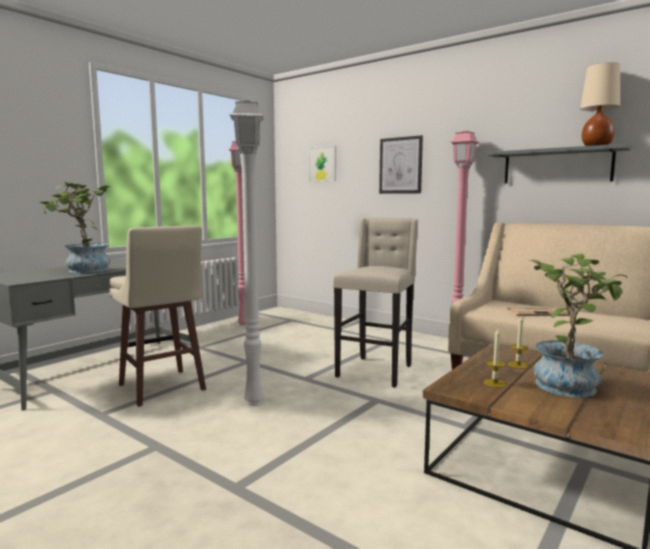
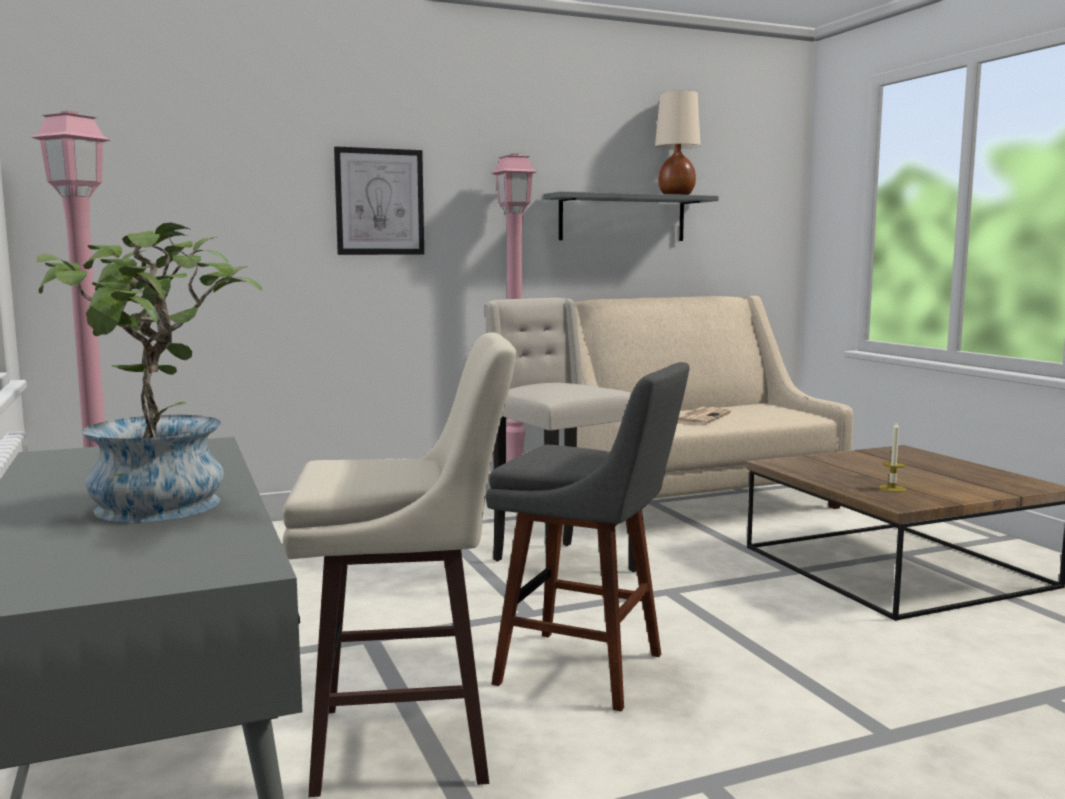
camera: 60 degrees left, 0 degrees up
white floor lamp [230,100,264,405] -> grey stool [486,362,689,712]
picture [308,146,336,181] -> none
candle [508,316,528,369] -> none
potted plant [529,253,628,397] -> none

